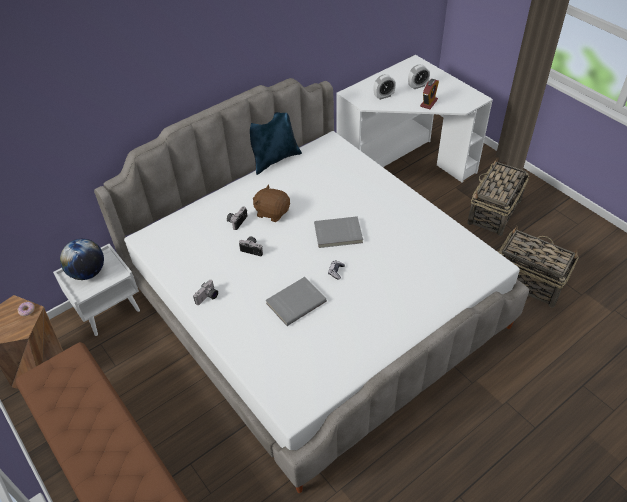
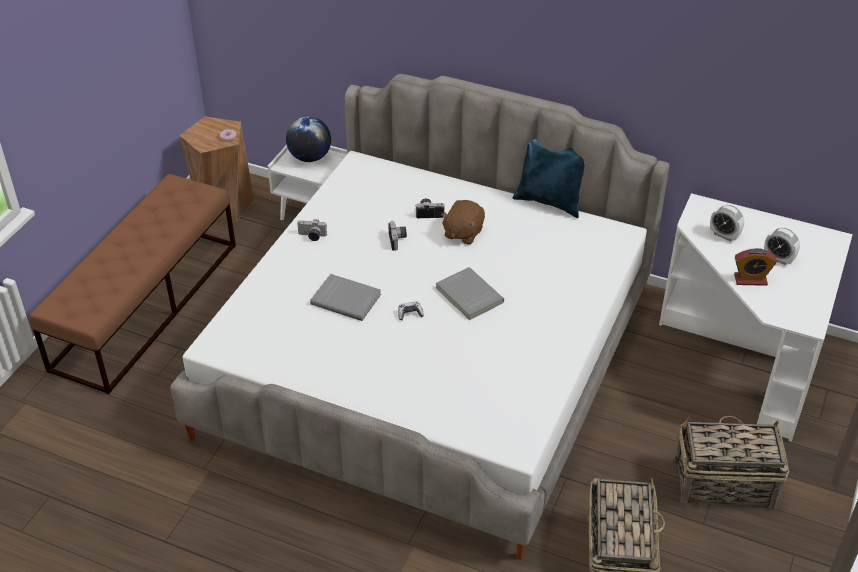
camera: 60 degrees right, 5 degrees down
brown plush toy [253,184,290,222] -> brown plush toy turned 150 degrees counterclockwise [441,200,485,245]

